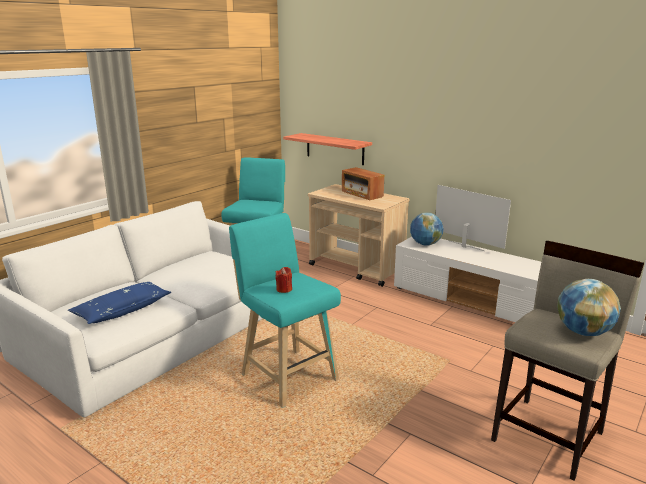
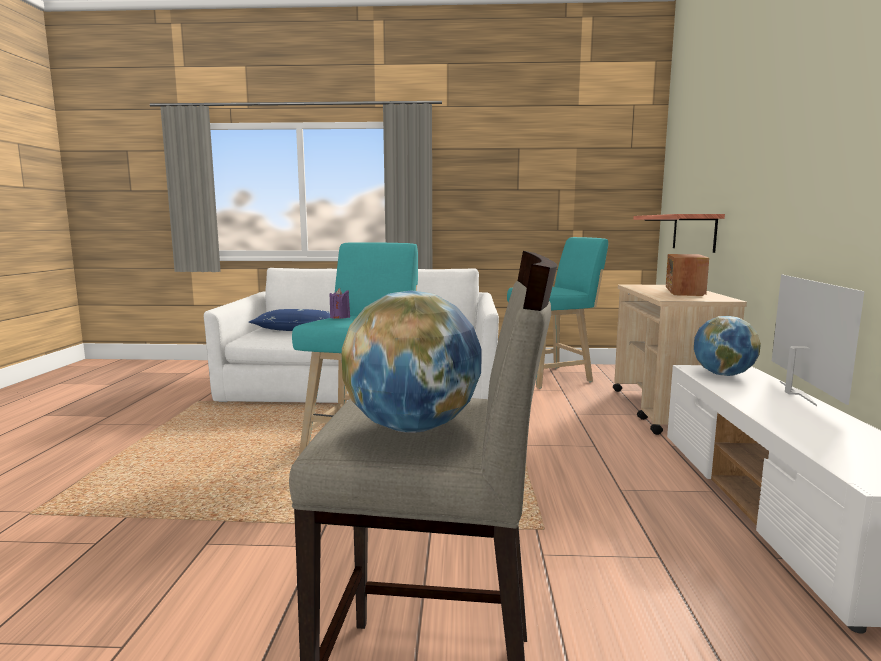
camera: 55 degrees right, 10 degrees down
red candle [275,267,292,293] -> purple candle [329,288,350,319]

